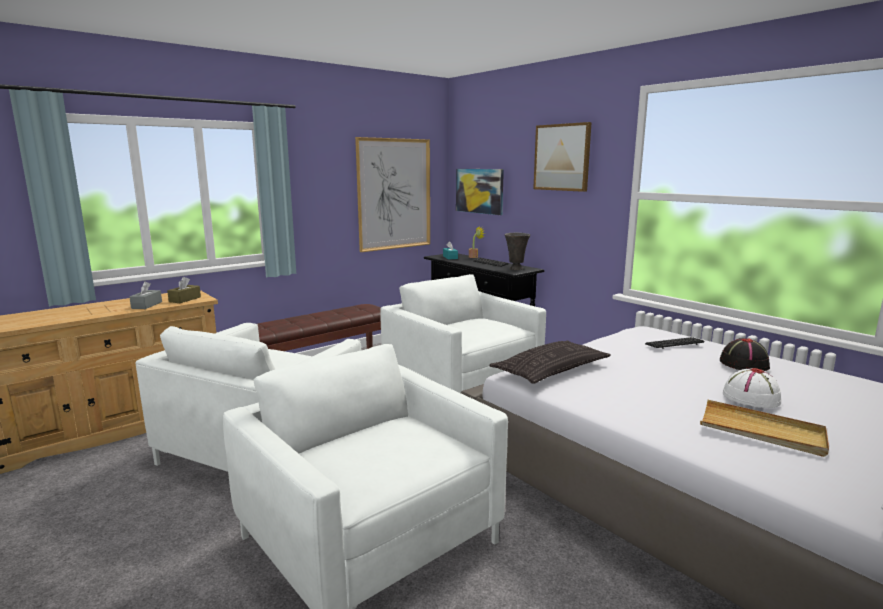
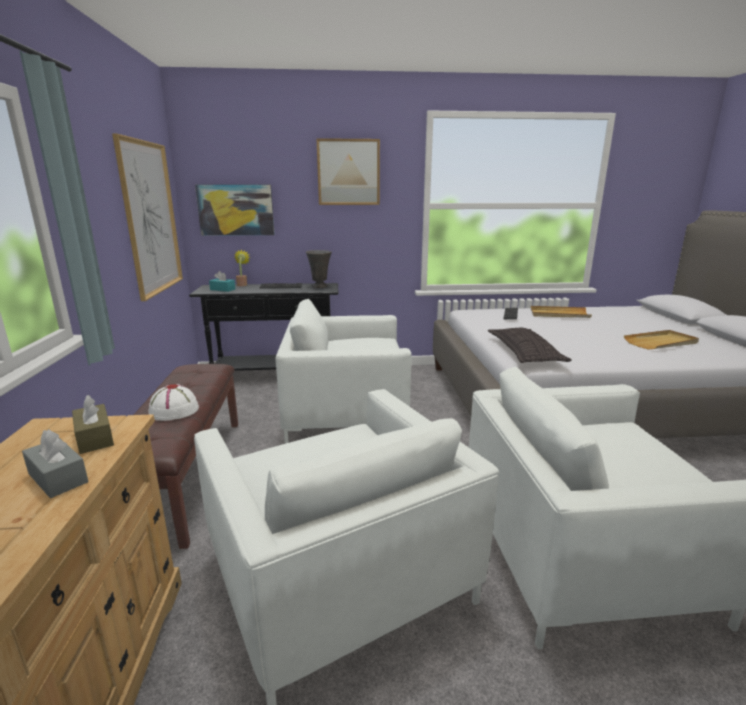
camera: 55 degrees left, 5 degrees up
black hat [720,338,770,371] -> beige tray [531,306,592,318]
white hat [723,368,781,408] -> white hat moved to [149,384,199,421]

